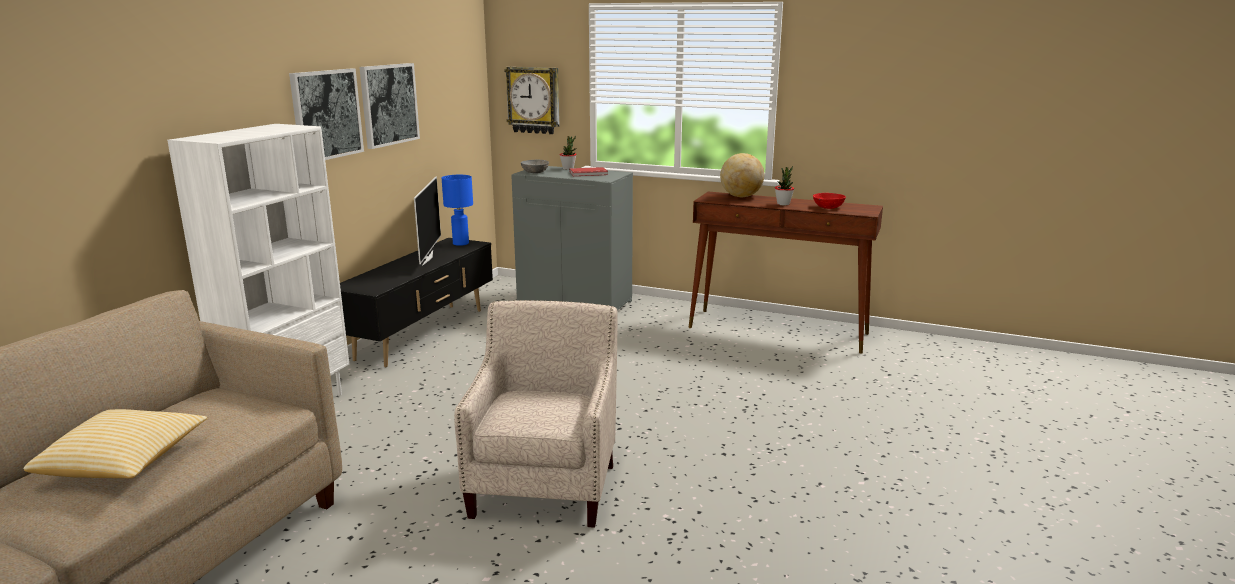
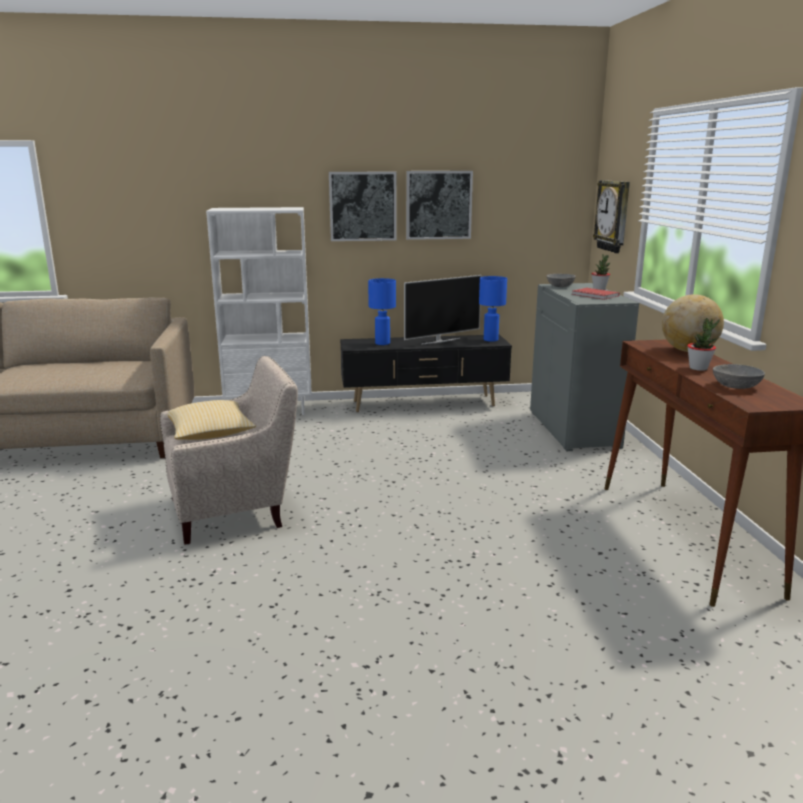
camera: 60 degrees right, 0 degrees up
pillow [23,409,207,478] -> pillow moved to [167,400,256,440]
red bowl [813,193,846,209] -> grey bowl [713,364,765,389]
none -> blue table lamp [368,278,396,345]

